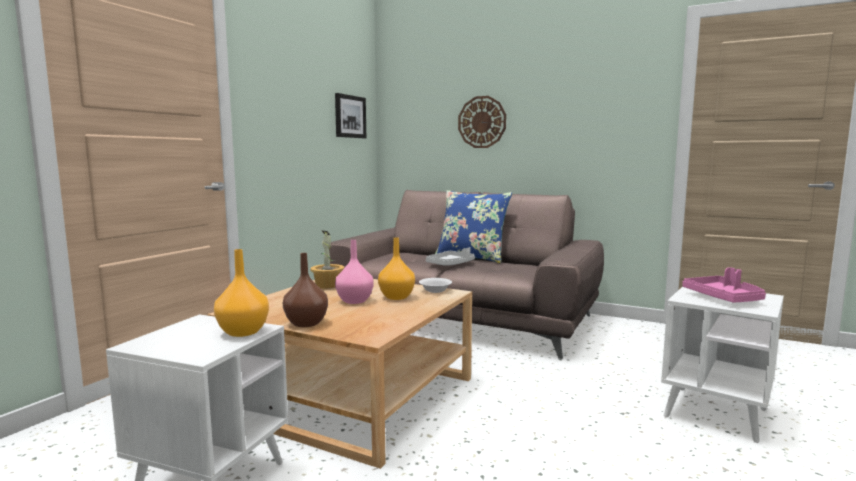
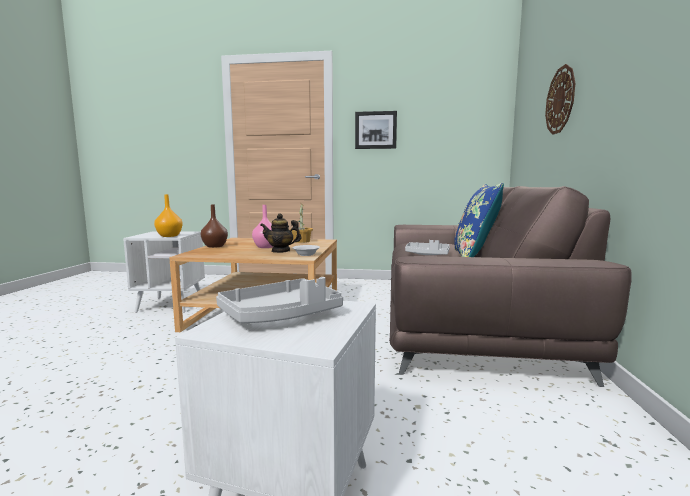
camera: 70 degrees right, 0 degrees up
picture [335,93,366,138] -> picture moved to [355,111,397,149]
orange vase [378,237,415,300] -> teapot [260,213,301,253]
pink tray [682,267,766,303] -> grey tray [216,277,343,323]

